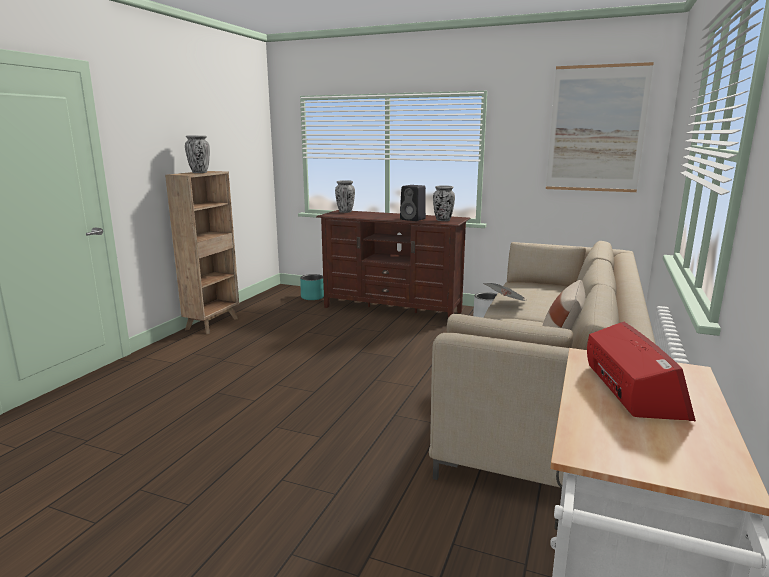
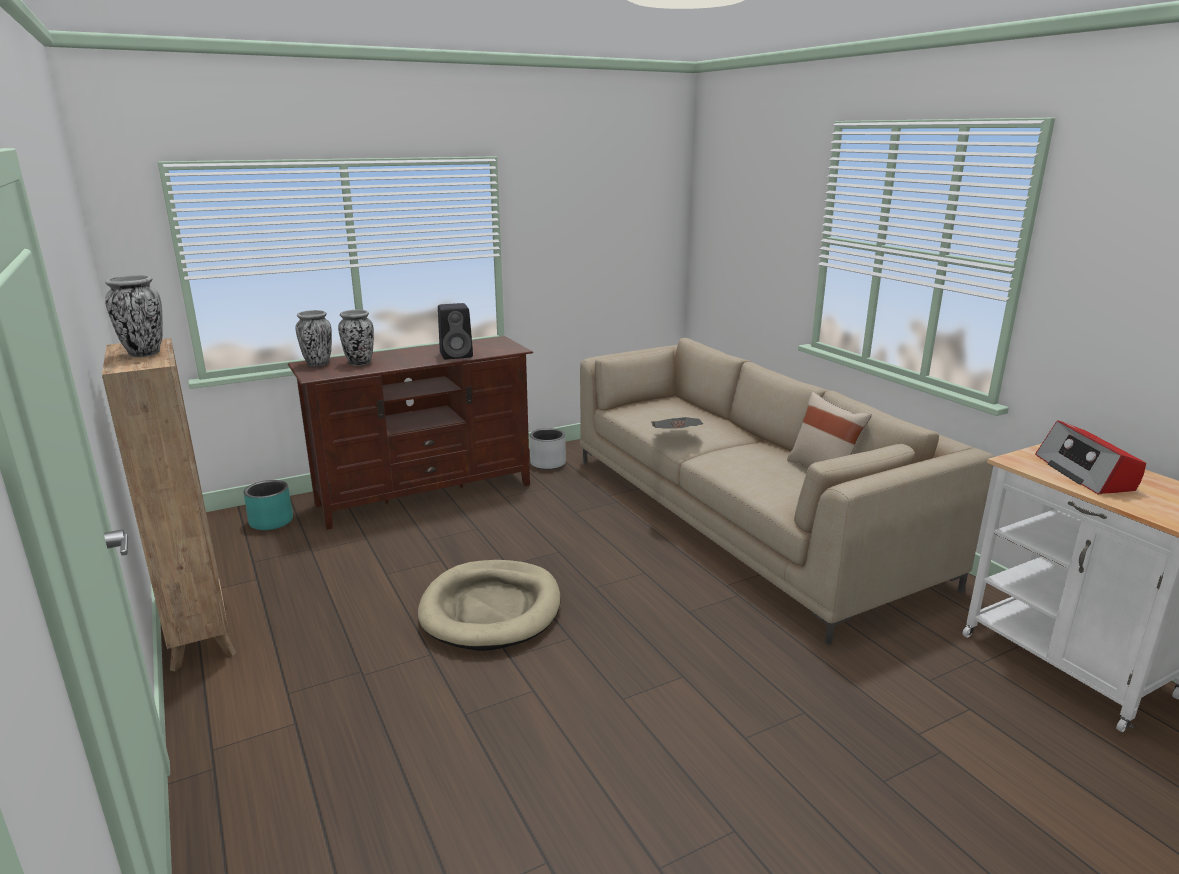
camera: 50 degrees left, 5 degrees up
vase [433,186,455,221] -> vase moved to [338,310,374,366]
picture [546,62,654,192] -> none
radio [587,322,696,421] -> radio turned 135 degrees counterclockwise [1035,420,1146,494]
none -> beige dog bed [418,560,561,651]

